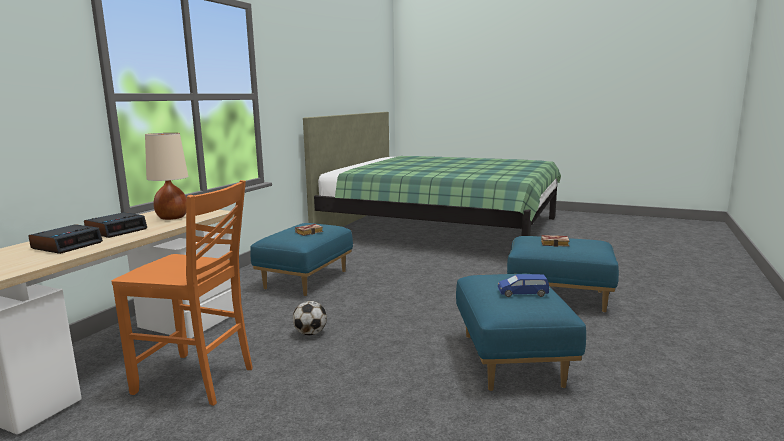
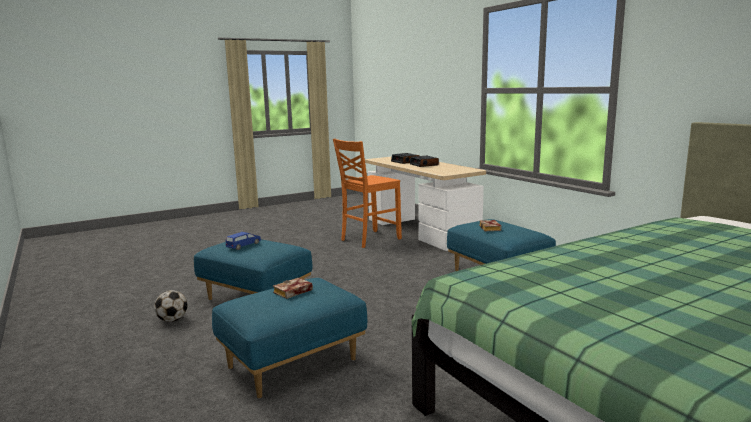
camera: 125 degrees right, 0 degrees up
beige table lamp [145,133,188,220] -> none
football [293,301,327,335] -> football moved to [154,290,188,322]

